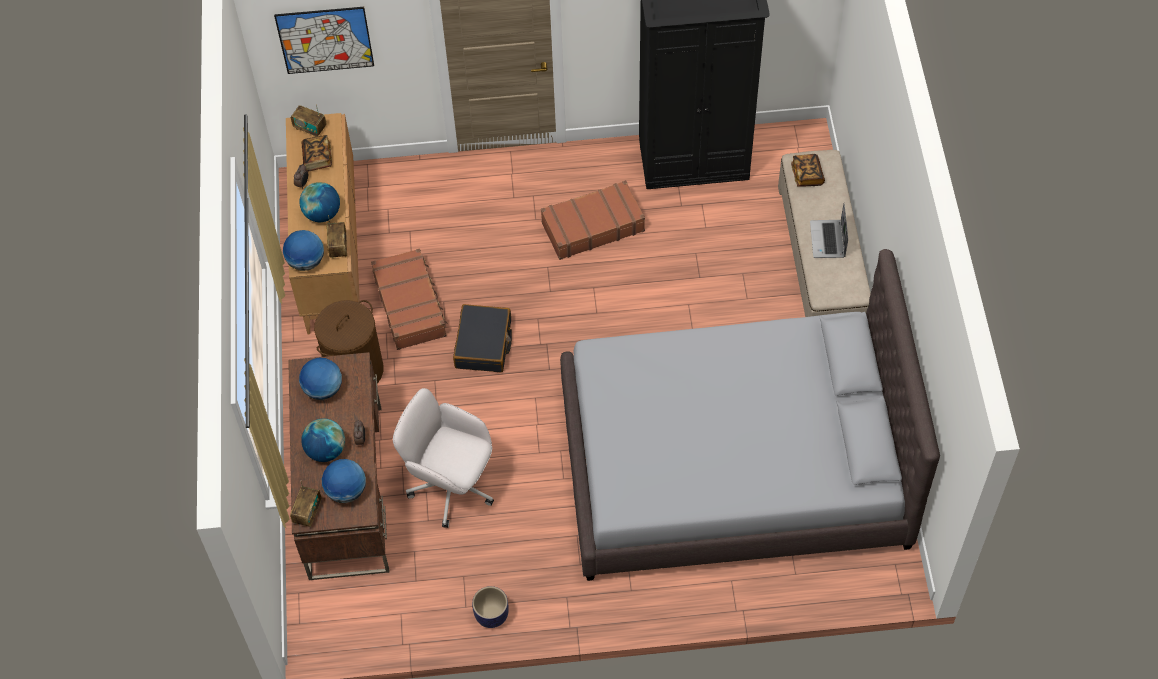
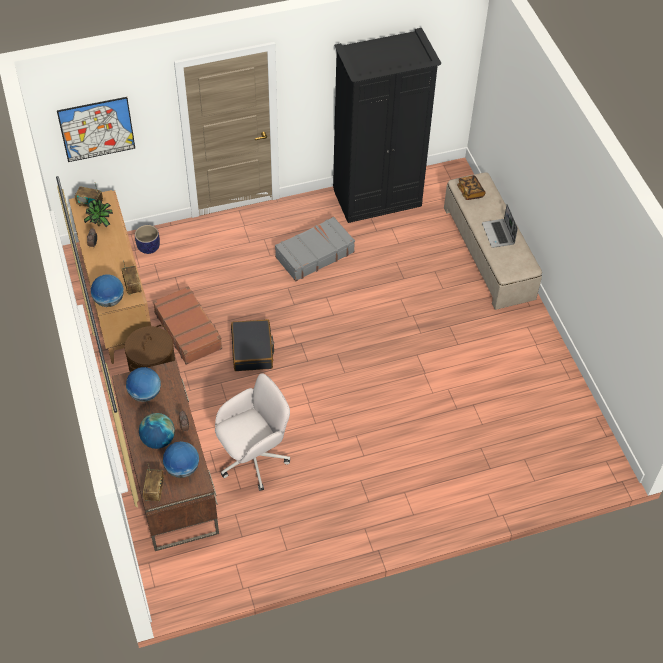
camera: 15 degrees left, 5 degrees down
globe [300,182,340,222] -> none
book [301,135,332,171] -> potted plant [84,199,113,227]
white office chair [393,388,494,528] -> white office chair turned 135 degrees clockwise [215,373,290,491]
planter [472,586,509,628] -> planter moved to [135,225,160,254]
brown suitcase [541,180,645,260] -> grey suitcase [275,217,355,281]
grey bed [560,249,940,581] -> none

